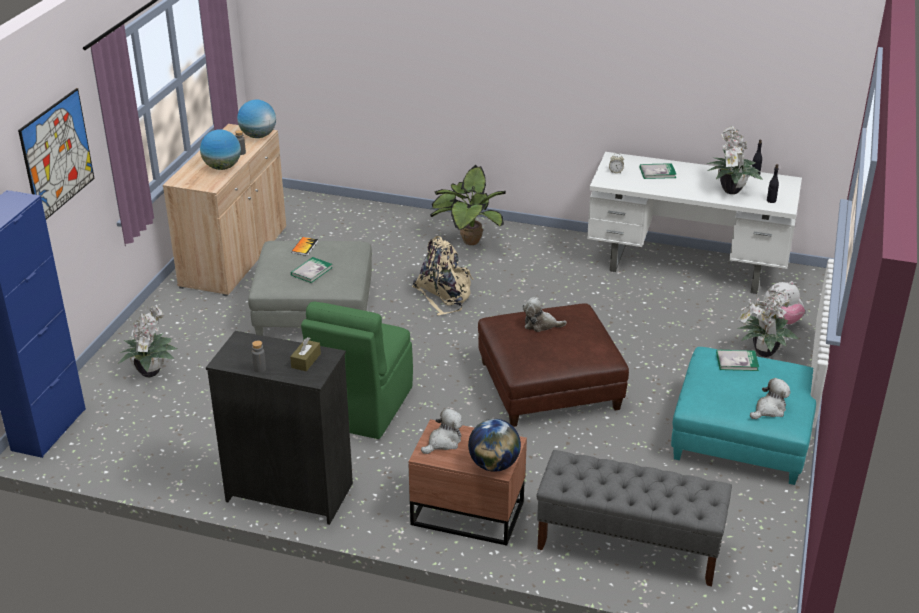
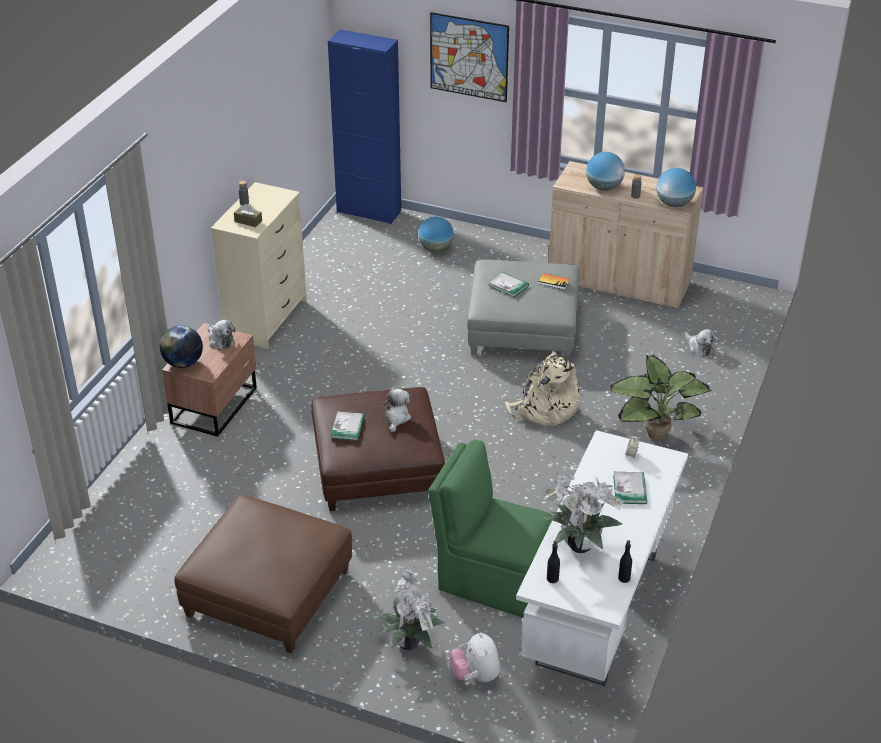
camera: 95 degrees right, 5 degrees up
potted plant [118,305,177,377] -> globe [418,216,454,252]
black dresser [206,331,353,525] -> beige dresser [211,182,307,349]
green chair [301,302,413,439] -> green chair moved to [428,440,552,618]
grey bench [536,450,732,586] -> none
turquoise ottoman [671,347,816,485] -> brown ottoman [174,495,352,654]
book [716,350,759,371] -> book moved to [331,411,365,441]
plush toy [750,378,790,419] -> plush toy moved to [685,329,716,356]

